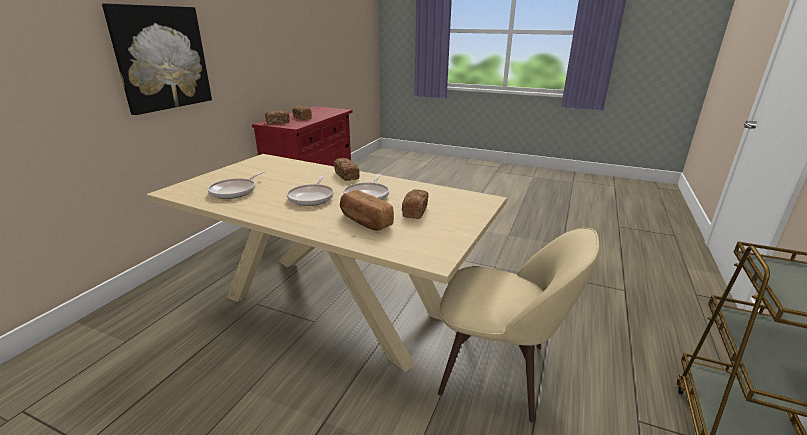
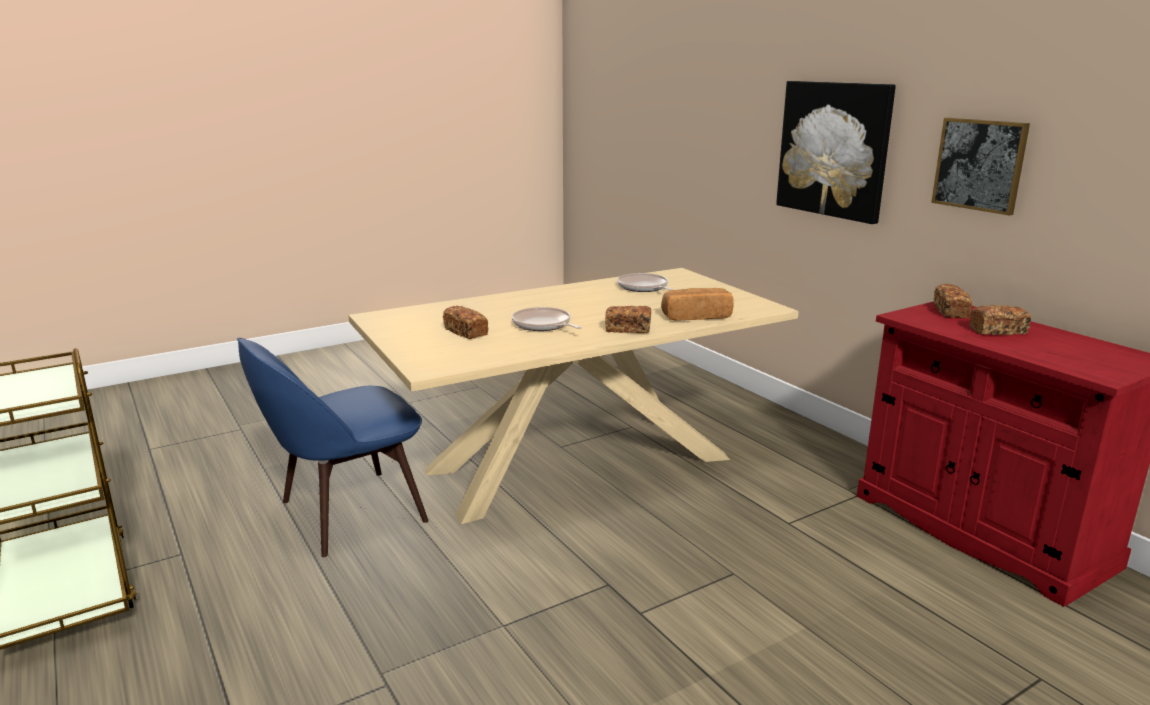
camera: 125 degrees right, 5 degrees down
frying pan [287,175,334,206] -> none
bread [340,190,394,231] -> bread moved to [661,288,734,321]
beige chair [438,228,599,423] -> blue chair [237,338,428,557]
none -> picture [931,118,1030,215]

